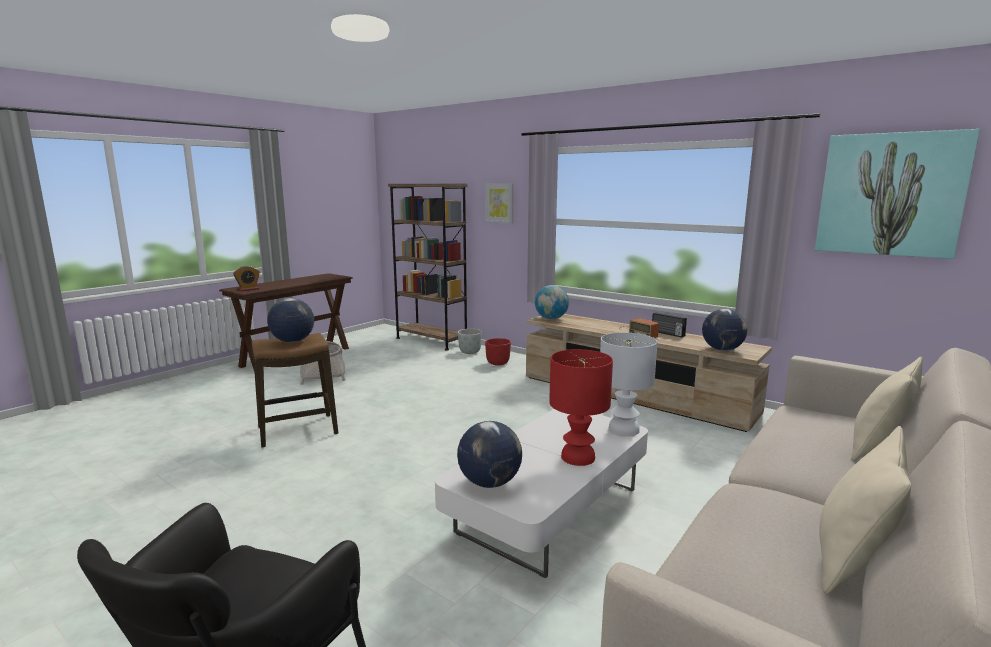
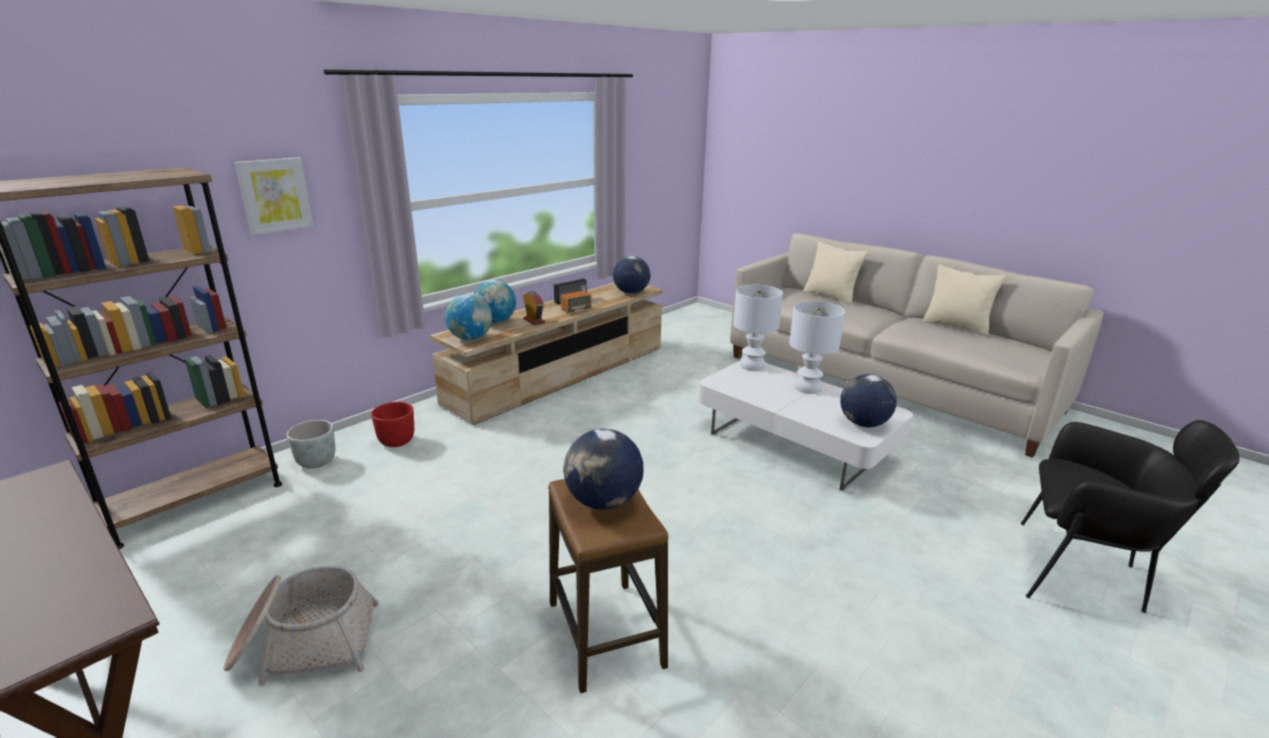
camera: 85 degrees left, 10 degrees up
alarm clock [233,266,260,291] -> alarm clock moved to [523,291,545,325]
red table lamp [549,349,613,466] -> white table lamp [789,301,845,394]
picture [815,129,980,259] -> none
none -> globe [473,280,516,323]

